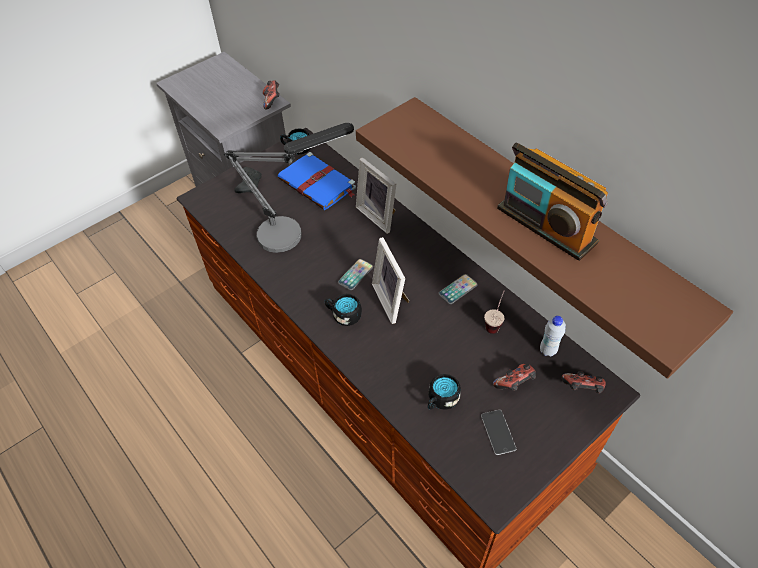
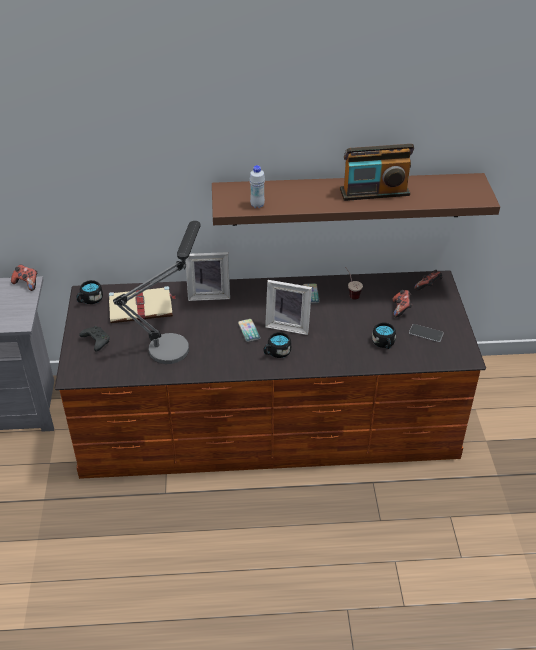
camera: 55 degrees left, 10 degrees down
blue book [278,152,356,210] -> beige book [109,286,175,323]
white bottle [540,316,566,357] -> white bottle moved to [250,165,265,208]

